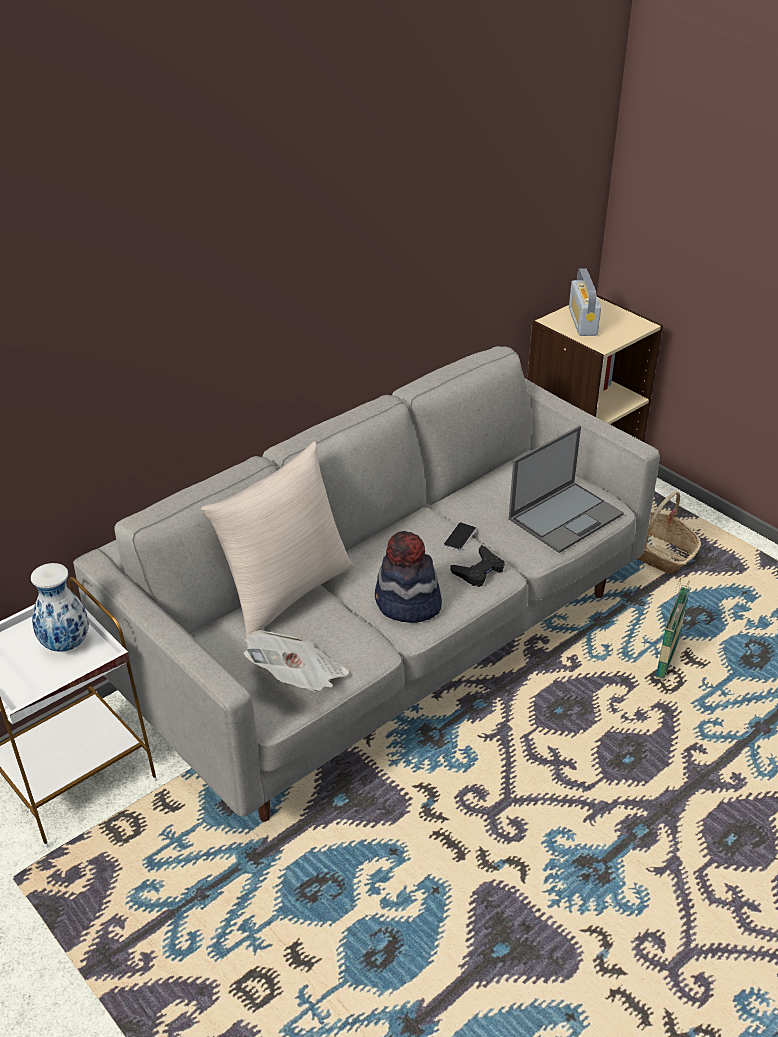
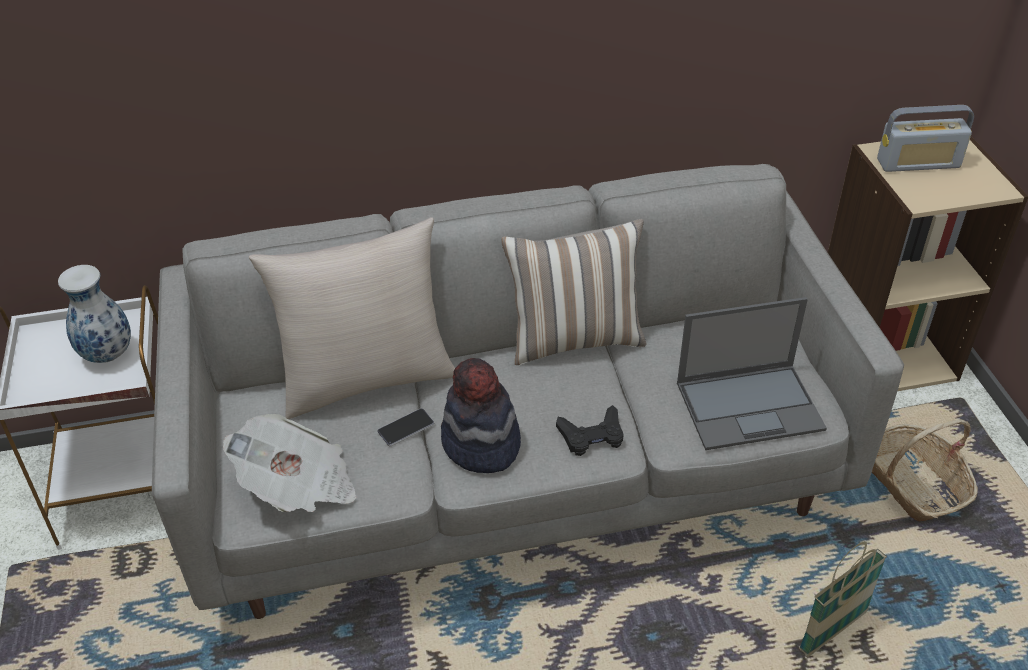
camera: 30 degrees right, 5 degrees up
phone [443,523,477,551] -> phone moved to [377,409,434,446]
radio [569,268,601,336] -> radio turned 120 degrees counterclockwise [877,105,974,172]
none -> pillow [501,219,646,365]

